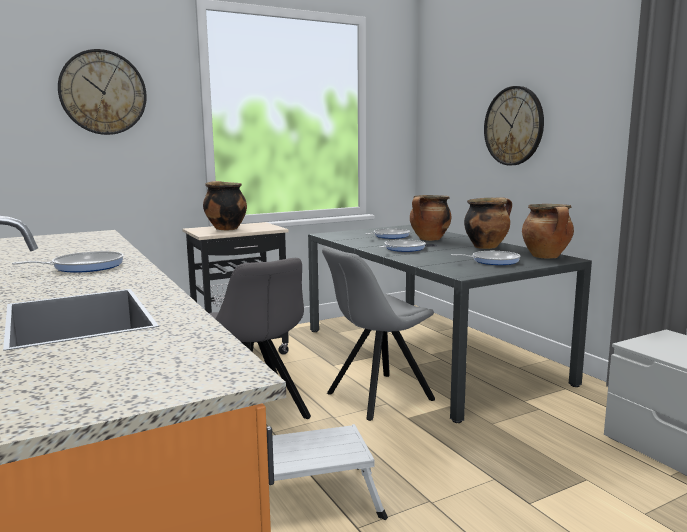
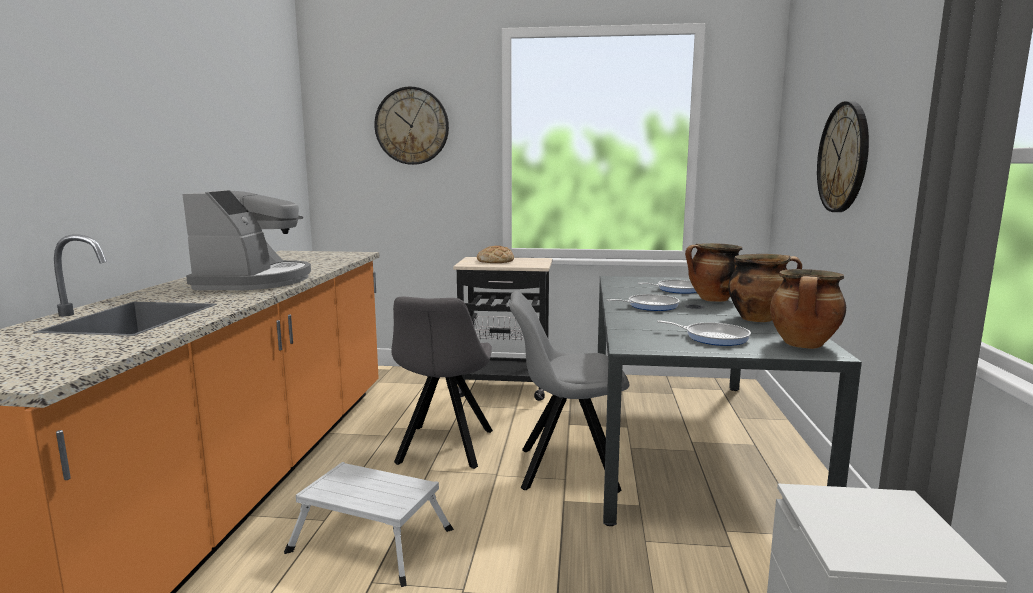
camera: 35 degrees right, 0 degrees up
frying pan [12,251,124,273] -> coffee machine [182,190,311,290]
cooking pot [203,181,247,230] -> bread [477,246,514,263]

